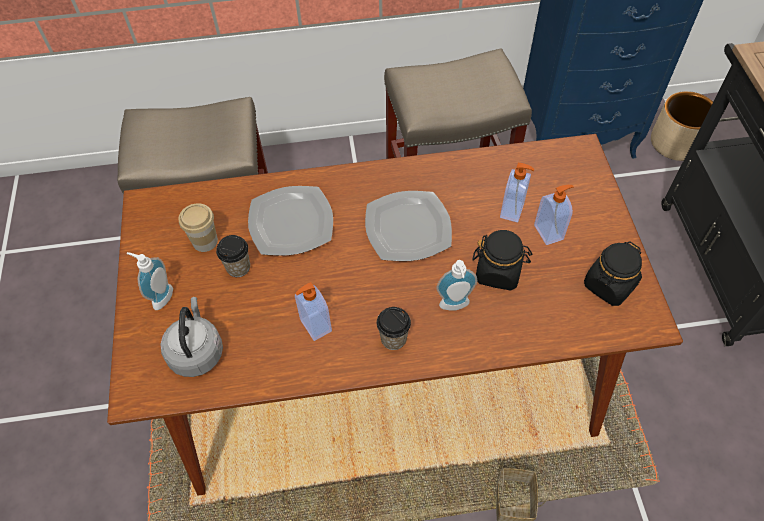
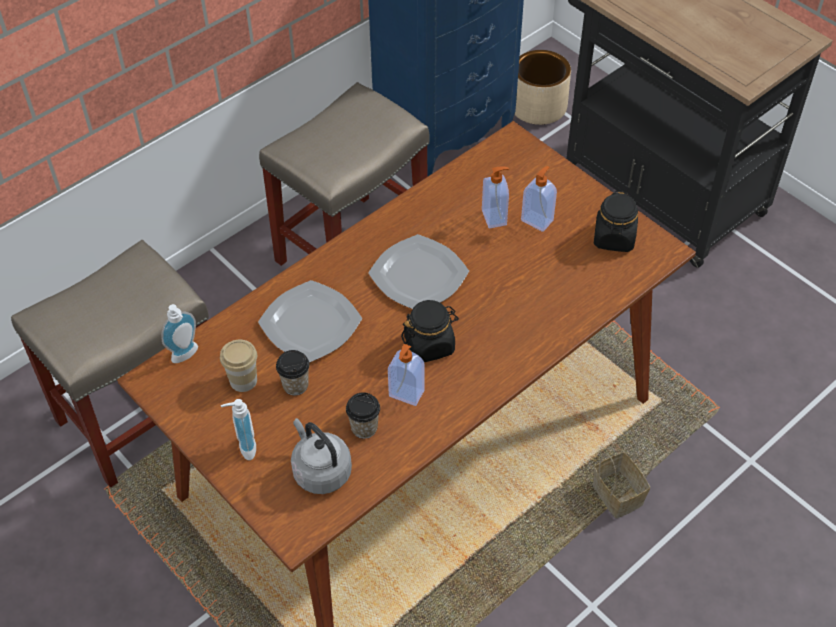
camera: 35 degrees left, 5 degrees down
cup [377,307,411,350] -> cup moved to [346,392,380,439]
soap dispenser [436,260,477,310] -> soap dispenser moved to [161,304,198,363]
black jar [472,230,532,290] -> black jar moved to [401,300,459,362]

